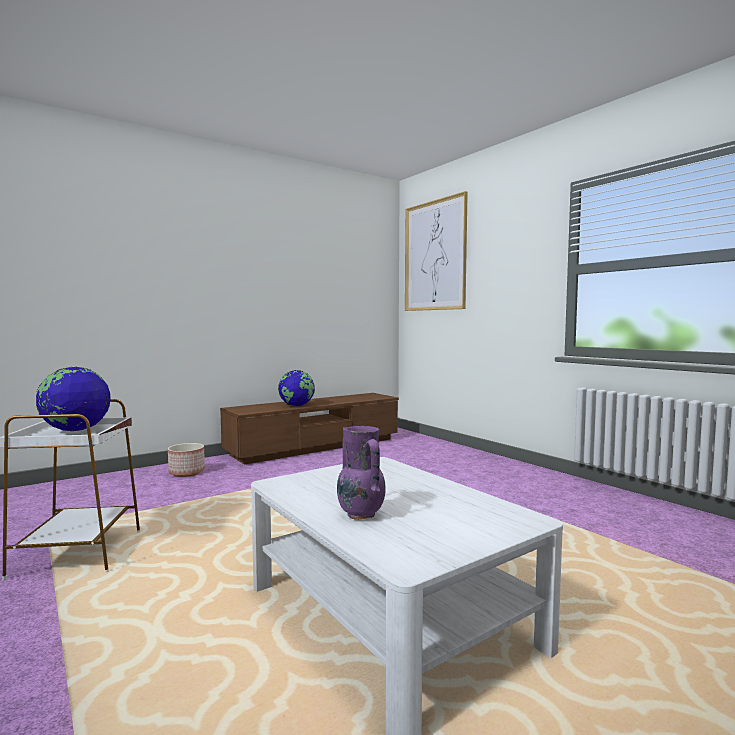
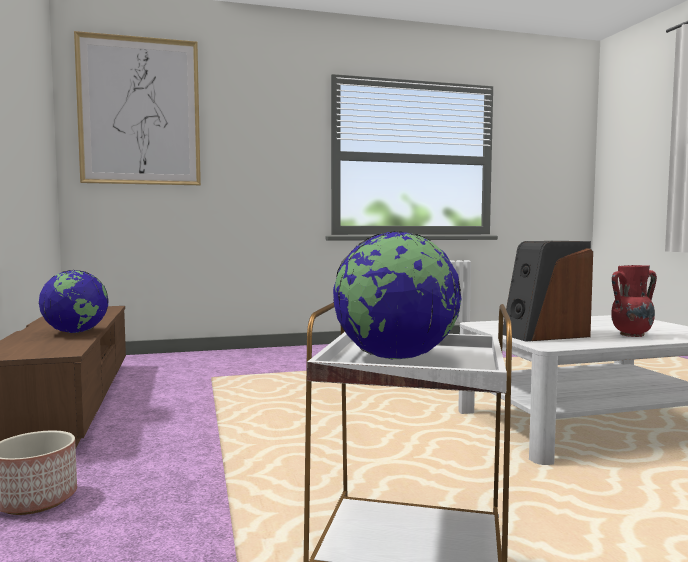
camera: 70 degrees left, 0 degrees up
purple vase [337,426,385,520] -> red vase [611,265,657,337]
none -> speaker [503,241,593,341]

